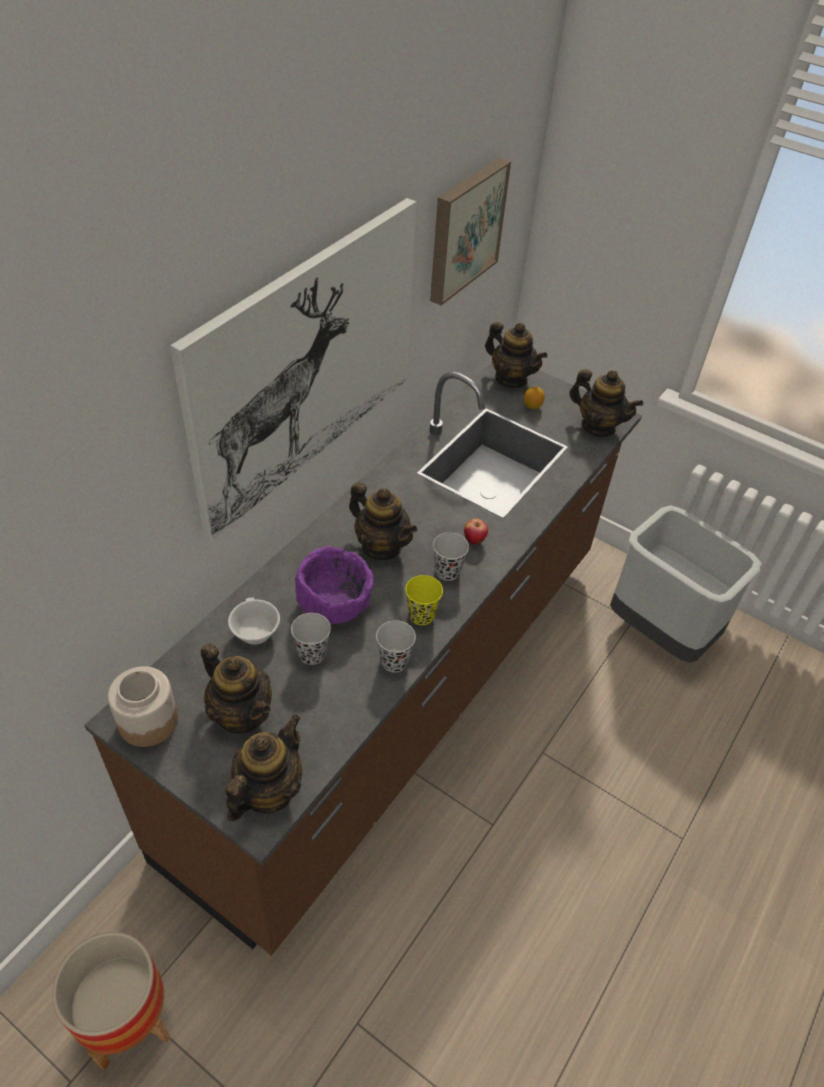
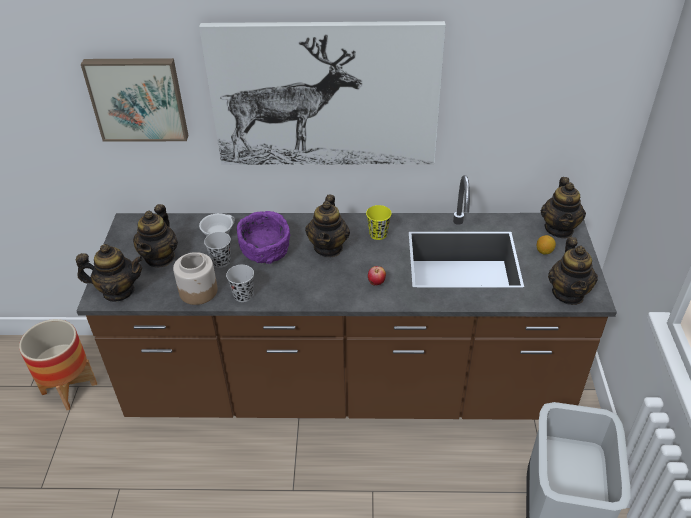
camera: 60 degrees right, 5 degrees down
jar [108,666,178,747] -> jar moved to [173,252,218,305]
yellow cup [405,575,443,625] -> yellow cup moved to [366,205,392,240]
picture [430,158,511,305] -> picture moved to [81,58,189,142]
black cup [433,532,469,581] -> none

